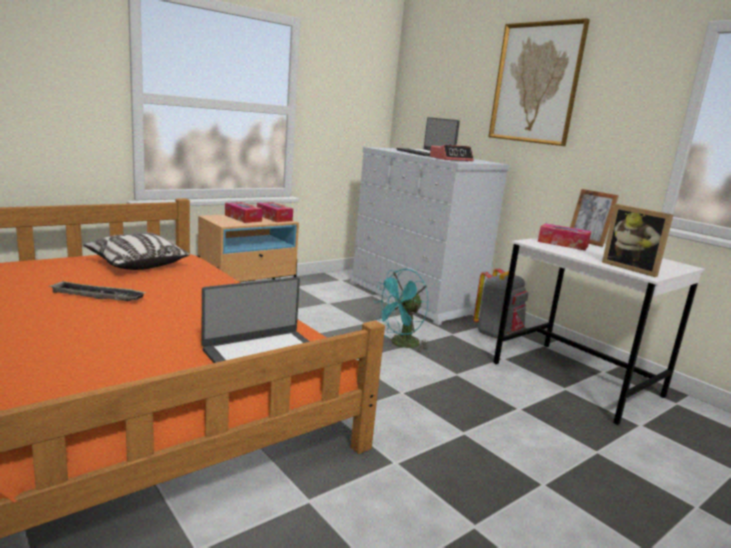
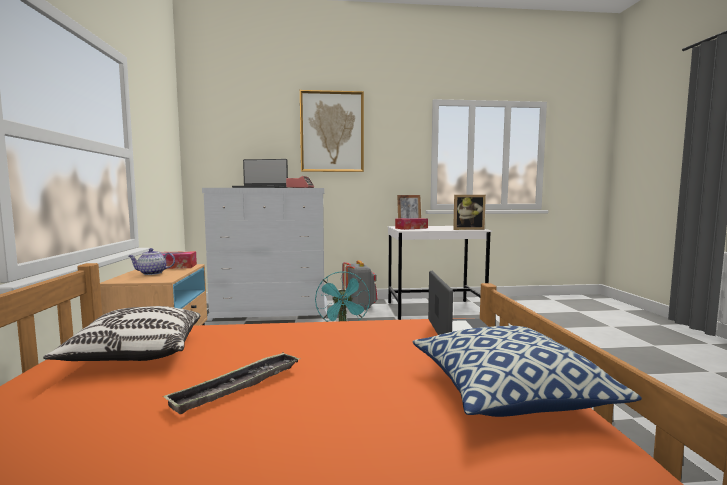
camera: 55 degrees left, 10 degrees down
tissue box [225,202,263,223] -> teapot [128,248,175,275]
none -> pillow [413,326,642,417]

